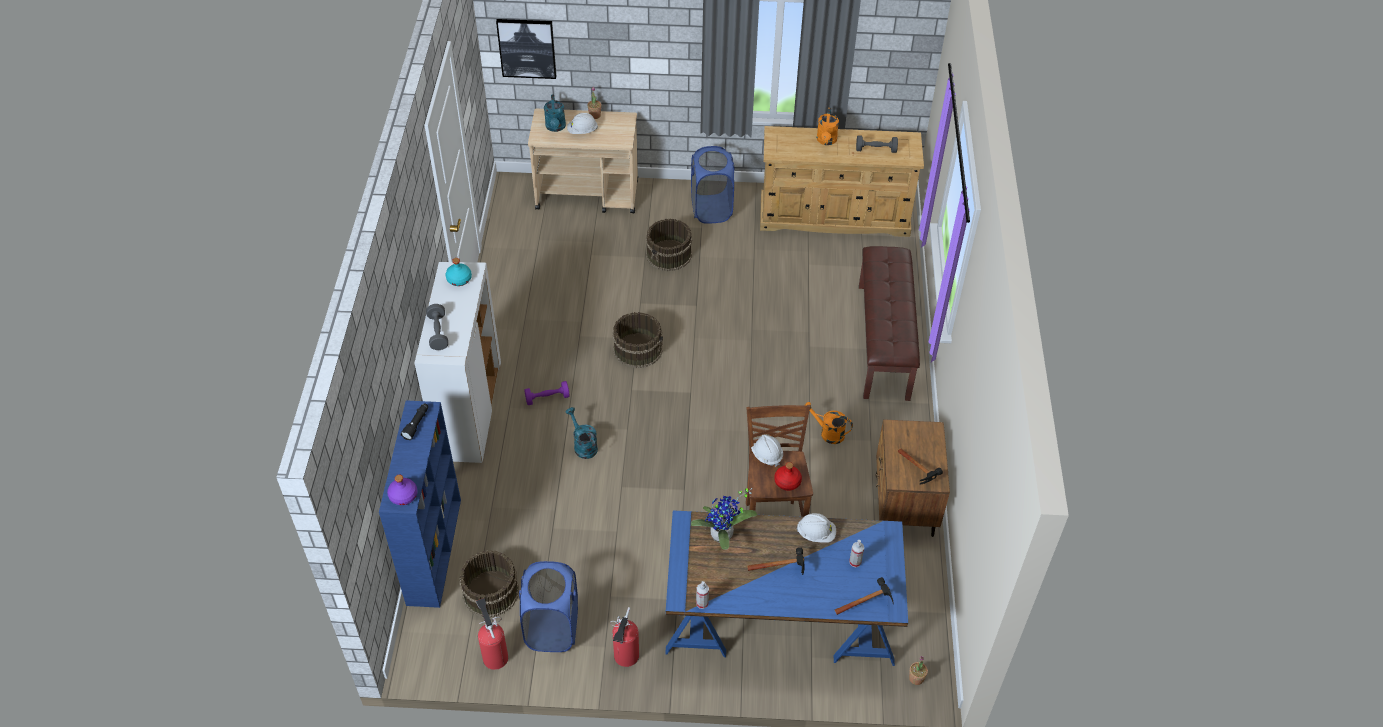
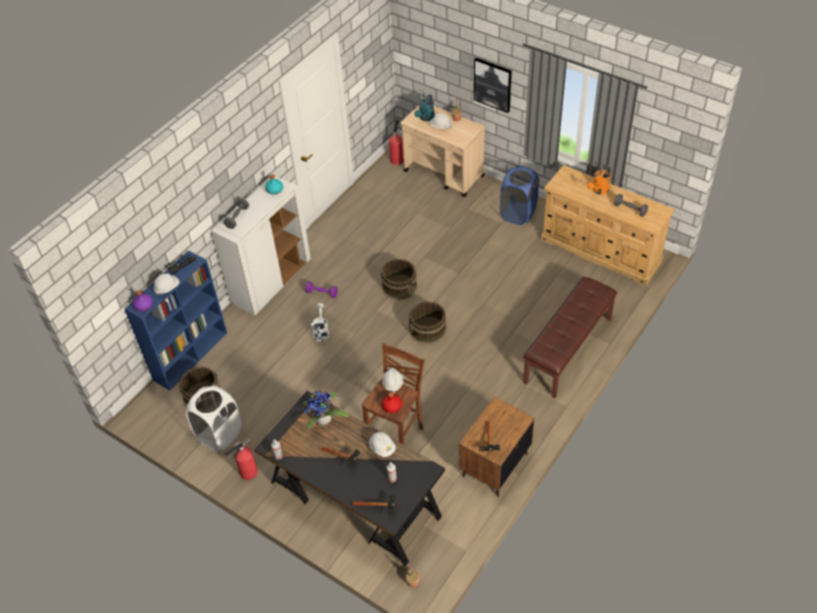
camera: 35 degrees right, 0 degrees up
fire extinguisher [476,598,508,670] -> fire extinguisher moved to [389,120,404,165]
picture [496,19,556,79] -> picture moved to [474,58,511,113]
blue laundry basket [519,561,578,652] -> white laundry basket [186,385,242,452]
turquoise watering can [565,407,598,459] -> white watering can [311,304,329,342]
brown bucket [646,218,692,271] -> brown bucket moved to [409,301,447,344]
blue desk [665,510,908,666] -> black desk [254,391,445,566]
orange watering can [804,402,853,444] -> none
none -> white hard hat [153,273,179,295]

